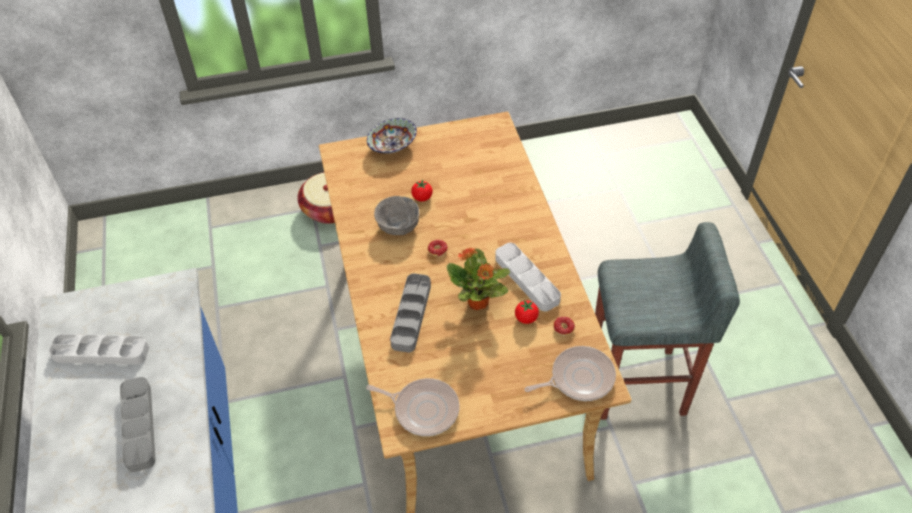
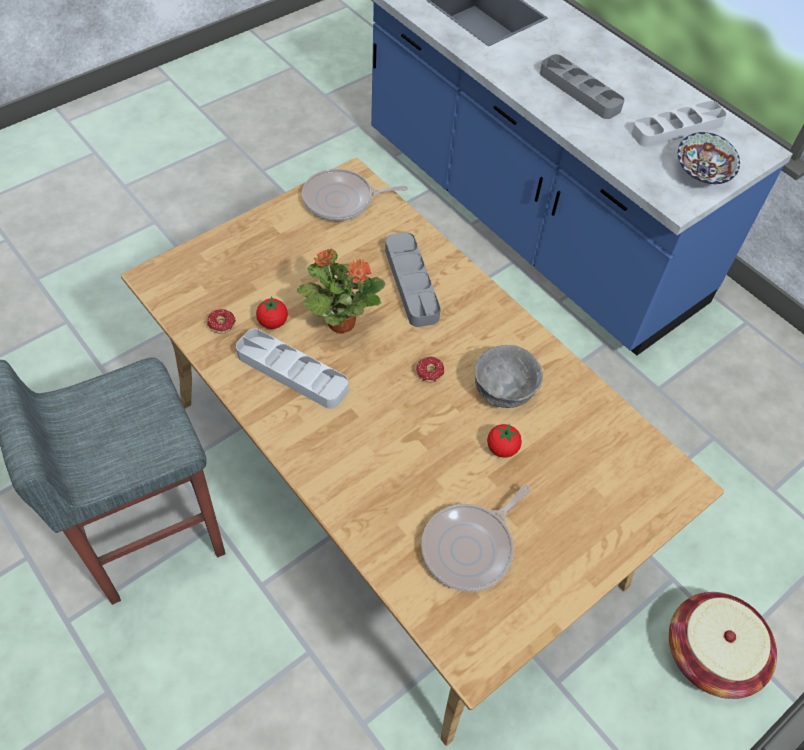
camera: 150 degrees right, 5 degrees up
bowl [367,118,417,154] -> bowl moved to [678,132,740,184]
frying pan [525,346,616,401] -> frying pan moved to [421,485,530,592]

